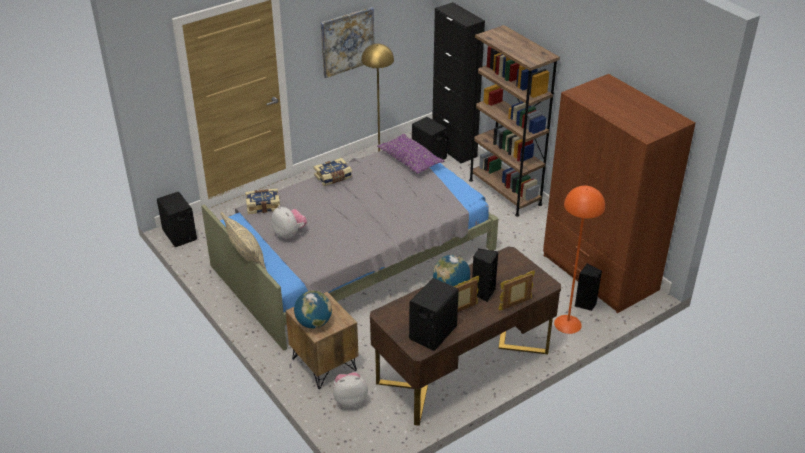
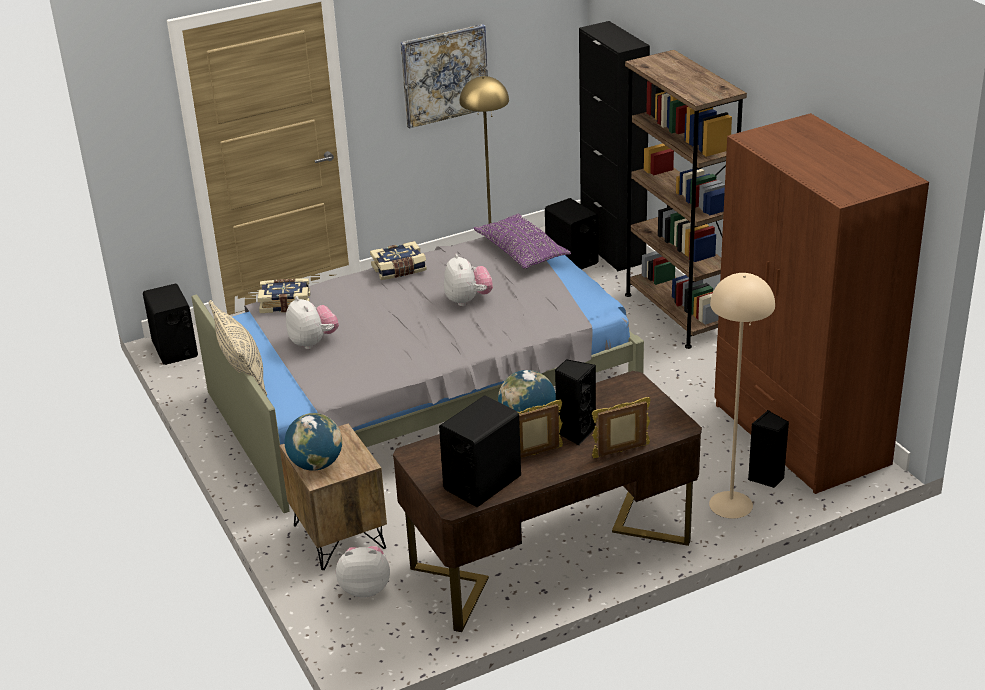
camera: 10 degrees right, 5 degrees down
orange floor lamp [554,186,605,334] -> beige floor lamp [709,273,775,519]
none -> plush toy [444,254,493,306]

